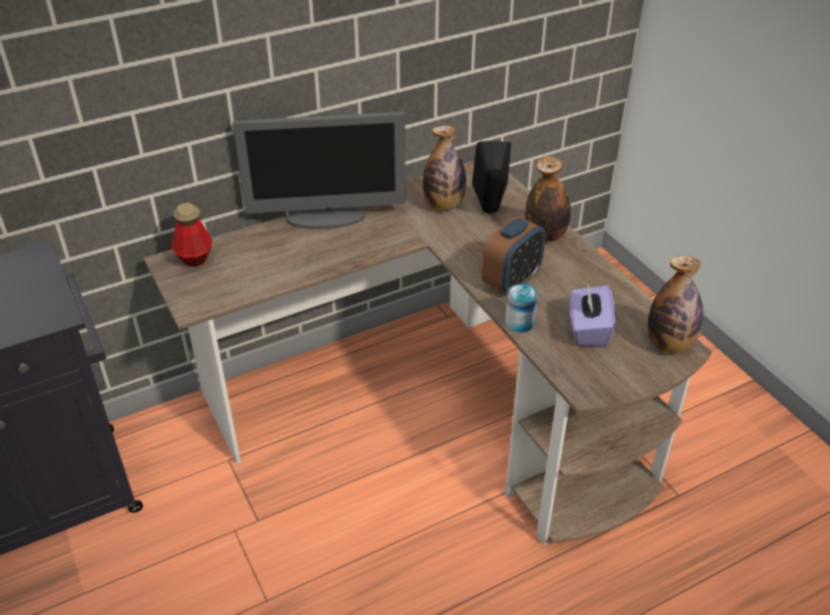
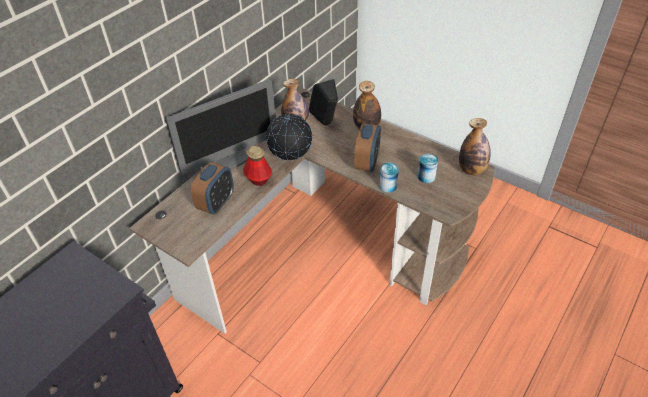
camera: 25 degrees left, 5 degrees up
bottle [171,203,212,266] -> bottle moved to [243,146,272,186]
purple tissue box [570,284,615,347] -> can [418,154,438,183]
none -> alarm clock [191,162,234,215]
none -> globe [266,114,312,161]

